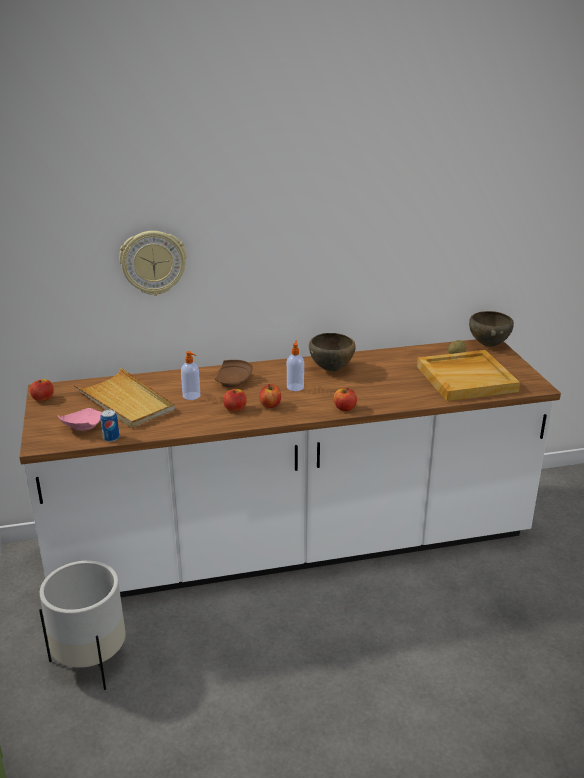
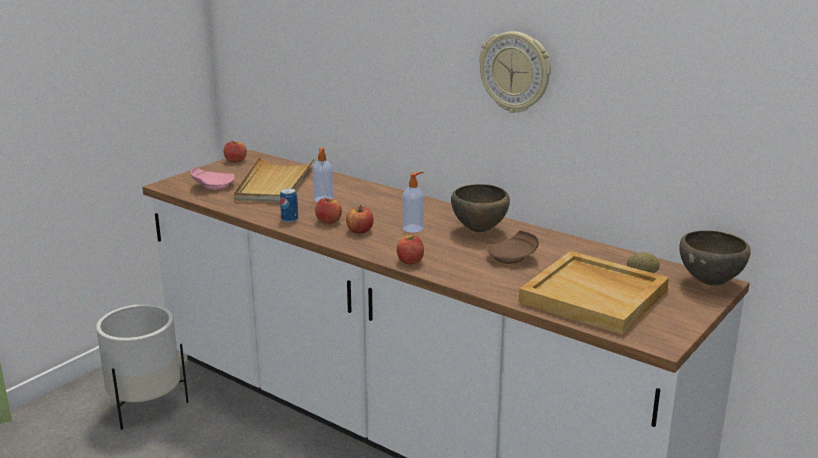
camera: 50 degrees right, 5 degrees down
can [101,410,119,442] -> can moved to [280,188,298,223]
wall clock [119,231,187,296] -> wall clock moved to [479,31,551,113]
brown plate [215,360,253,387] -> brown plate moved to [486,230,539,264]

